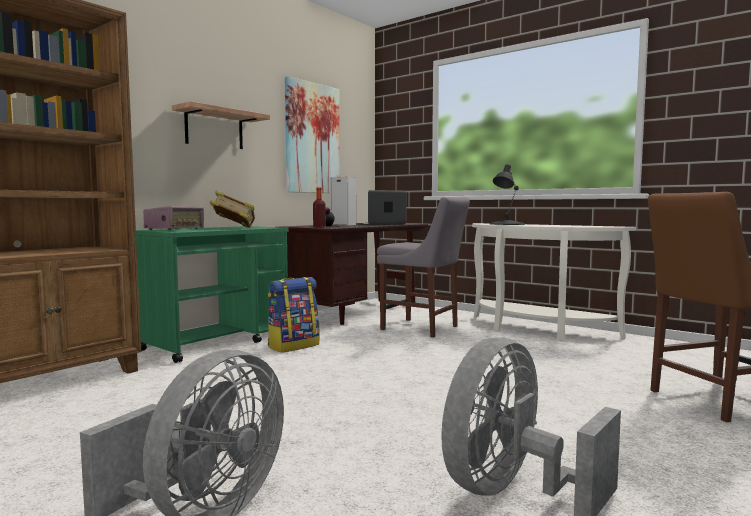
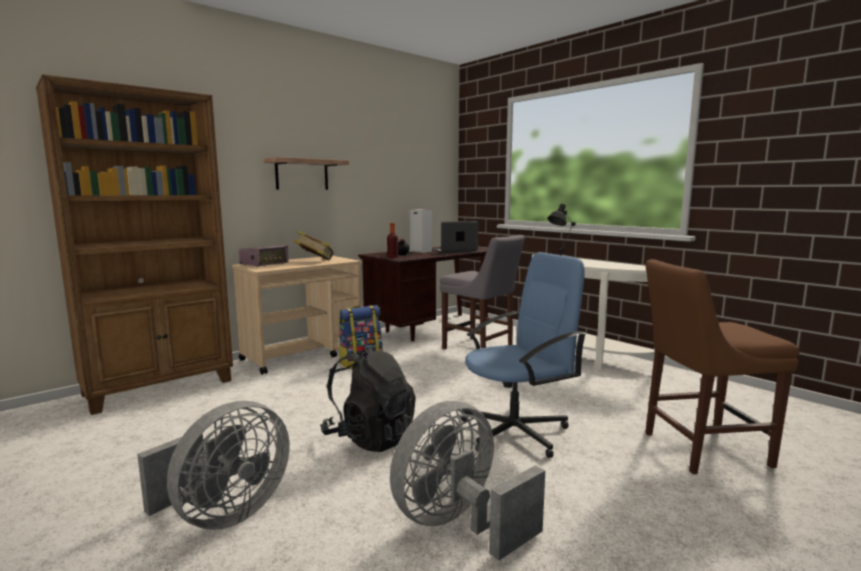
camera: 10 degrees right, 5 degrees up
green cart [136,226,289,363] -> beige cart [232,256,361,375]
picture [285,76,340,193] -> none
none -> black backpack [320,347,416,452]
none -> blue office chair [461,252,587,458]

